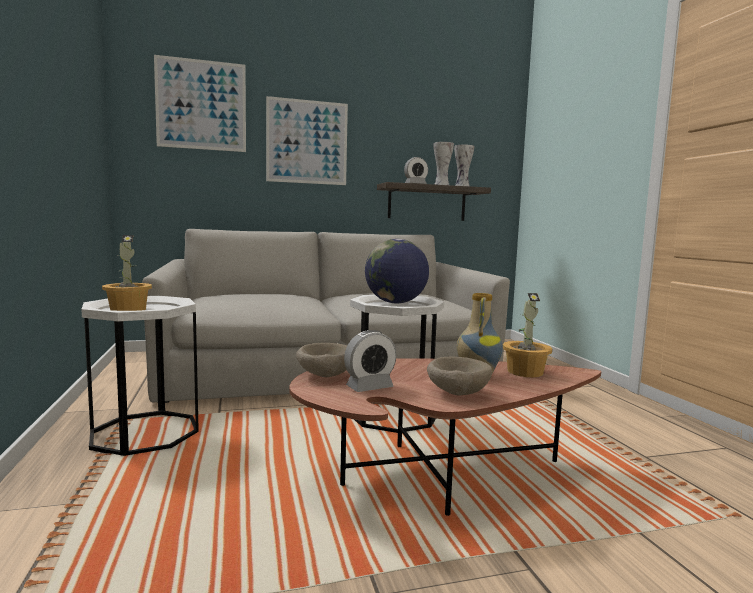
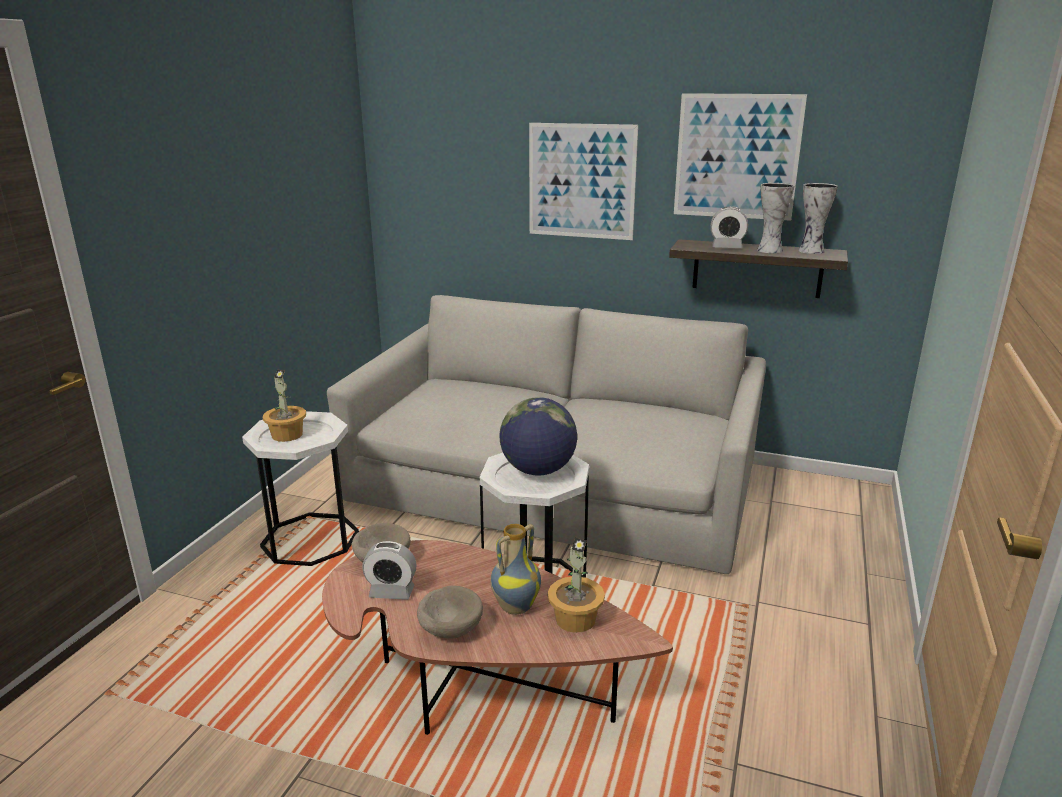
camera: 35 degrees right, 15 degrees up
picture [154,55,246,152] -> picture moved to [674,93,807,221]

